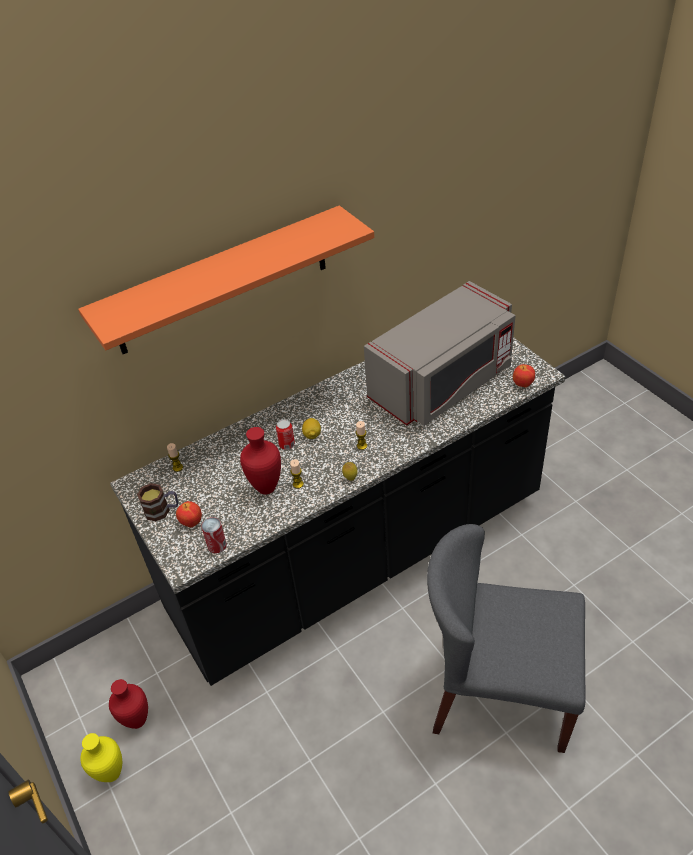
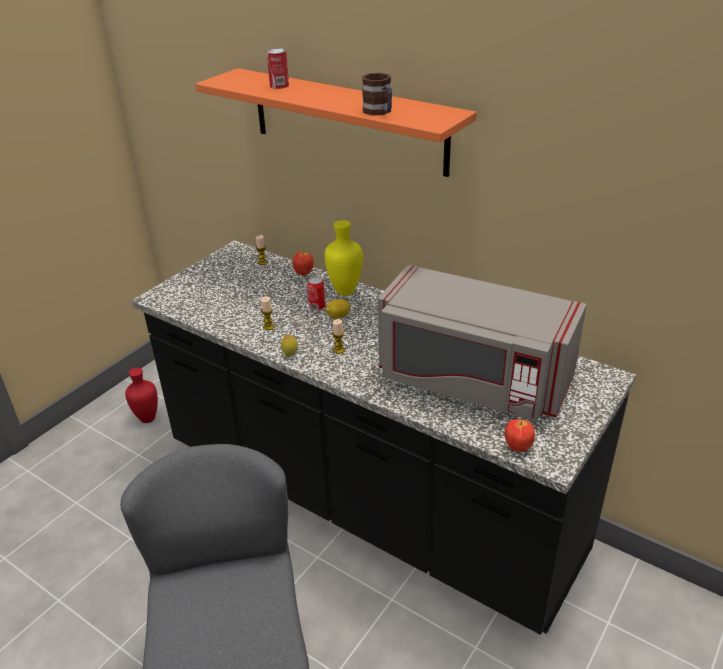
camera: 65 degrees right, 10 degrees down
yellow vase [80,733,122,782] -> yellow vase moved to [325,220,363,296]
mug [137,483,179,521] -> mug moved to [362,73,392,115]
apple [176,501,202,528] -> apple moved to [293,252,314,276]
can [201,517,227,554] -> can moved to [267,48,289,89]
red vase [240,427,281,494] -> none

